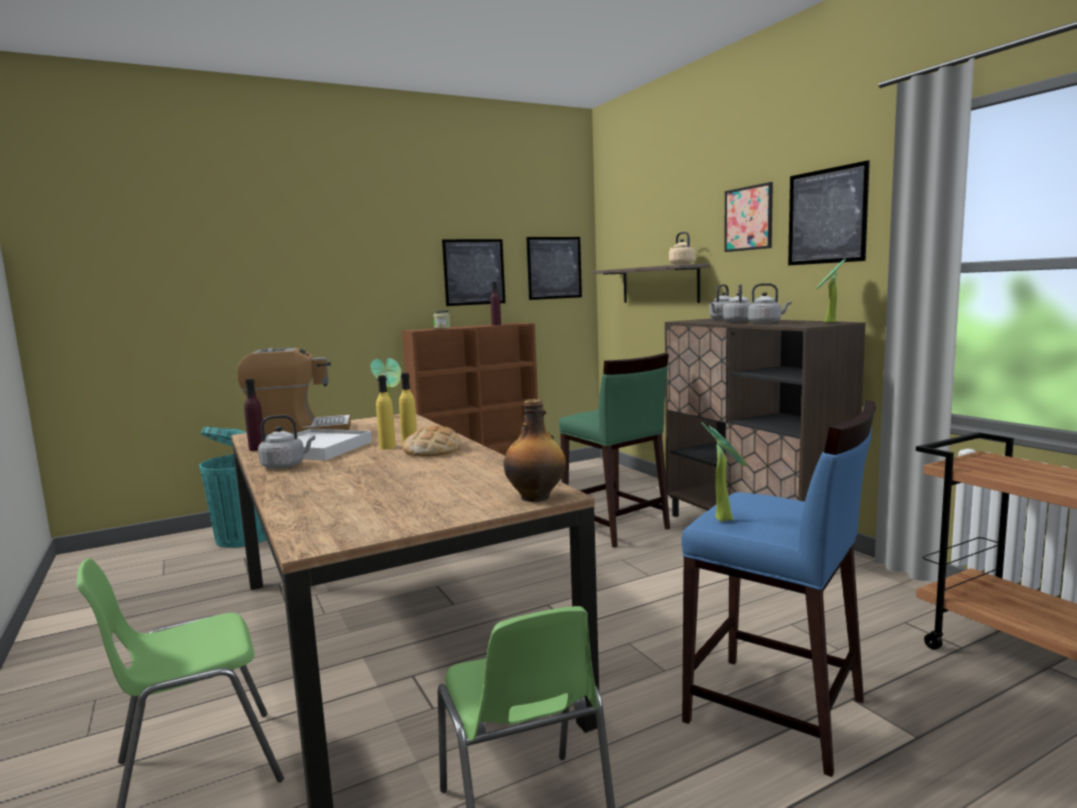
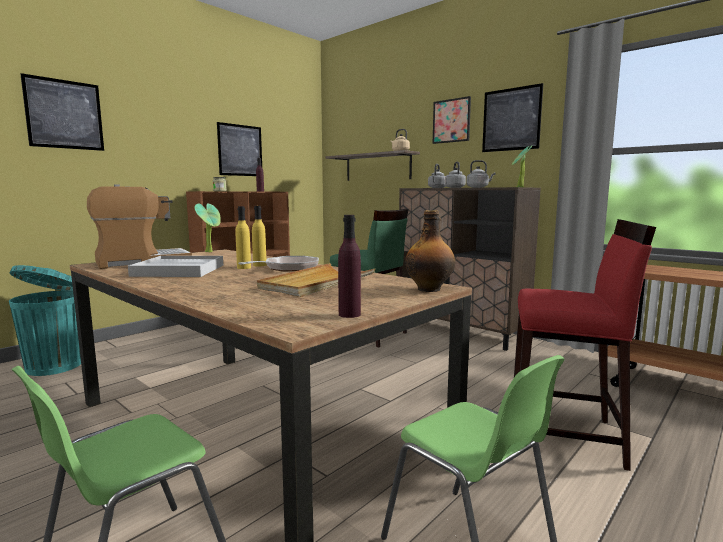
camera: 20 degrees left, 0 degrees up
purple bottle [244,379,263,451] -> purple bottle moved to [338,215,361,318]
grey kettle [258,415,315,469] -> none
bread [403,426,462,456] -> frying pan [238,256,319,271]
picture [526,237,582,300] -> picture moved to [20,73,104,151]
blue stool [681,400,876,777] -> red stool [514,219,656,471]
potted plant [702,422,748,522] -> none
none -> beige tray [257,263,375,297]

